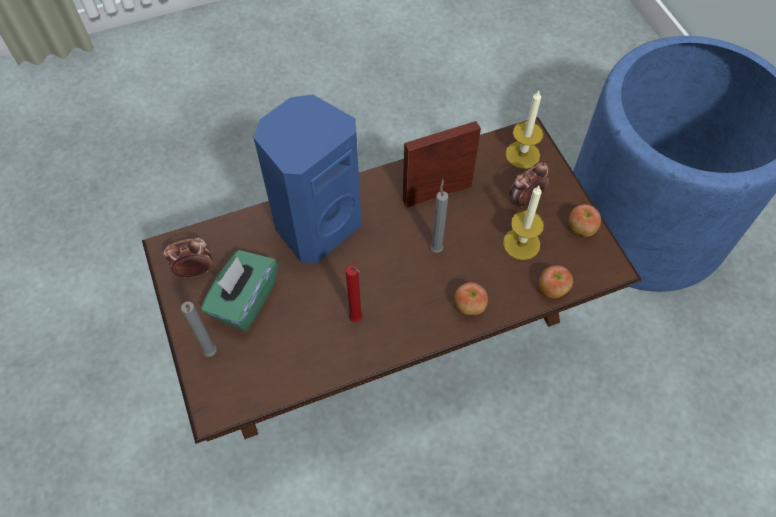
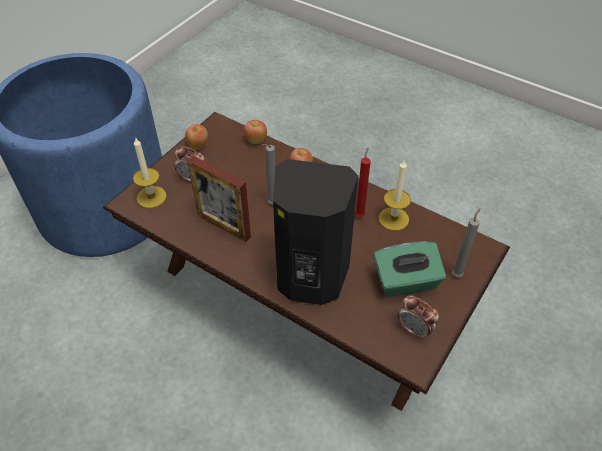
camera: 125 degrees left, 10 degrees down
blue speaker [253,94,362,264] -> black speaker [273,159,358,305]
candle [503,186,544,260] -> candle moved to [379,159,411,231]

